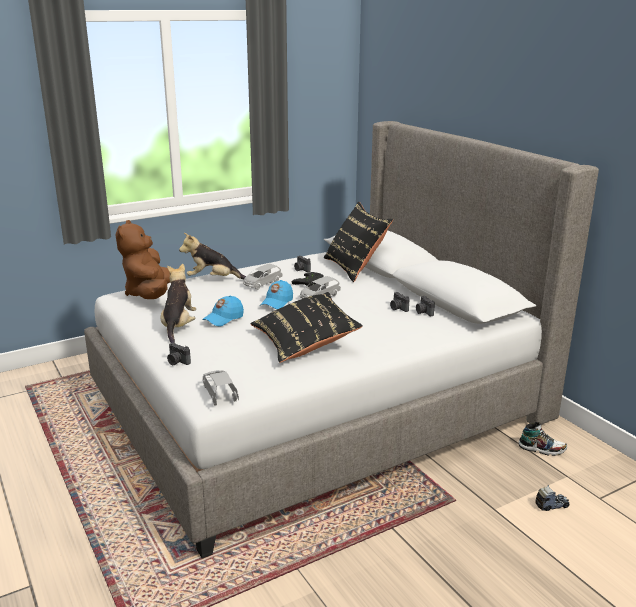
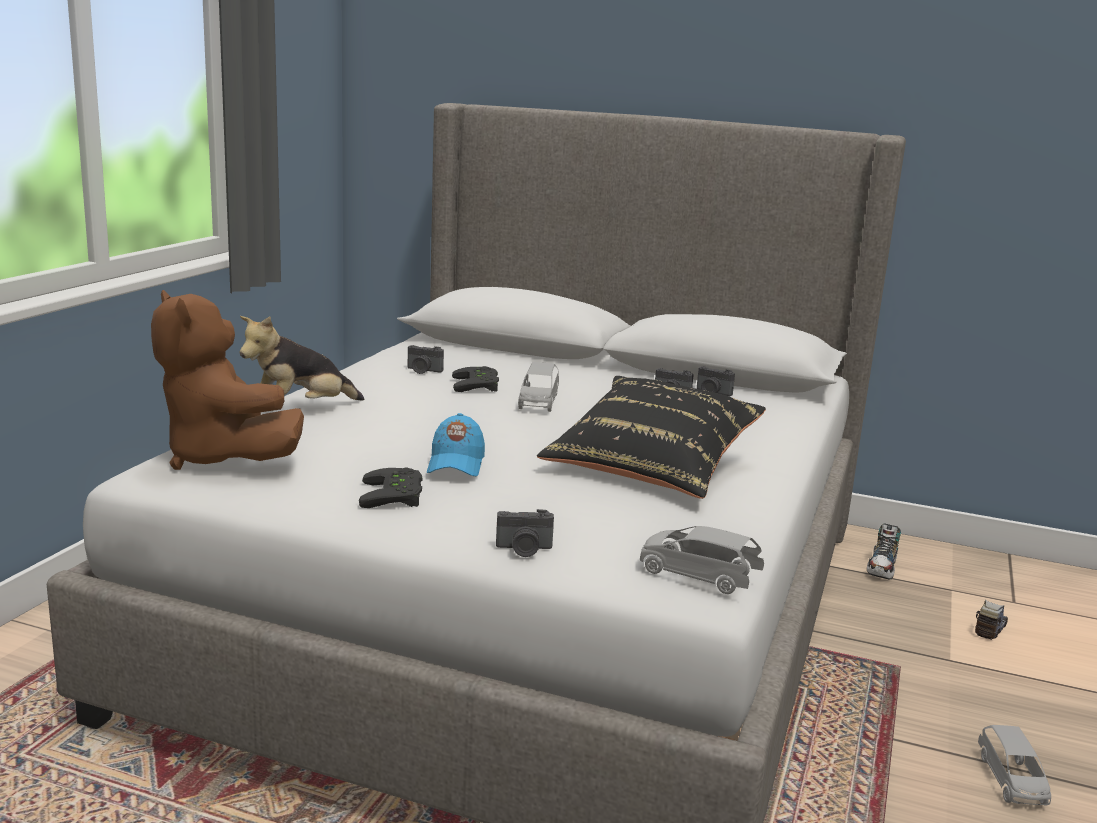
camera: 40 degrees left, 5 degrees down
plush toy [161,264,196,343] -> black game controller [359,468,422,508]
grey toy car [243,263,282,290] -> grey toy car moved to [978,725,1051,806]
blue cap [259,280,293,309] -> none
black pillow [324,202,393,282] -> none
shoe [518,422,567,456] -> shoe turned 135 degrees clockwise [867,523,901,580]

